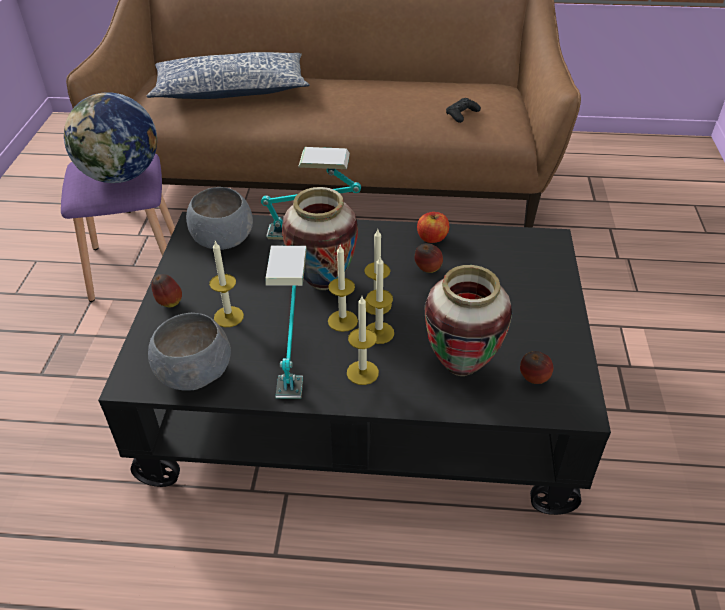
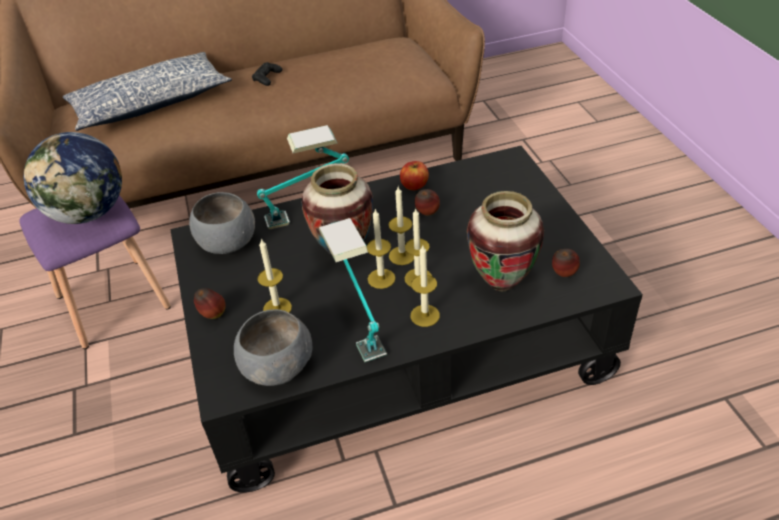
camera: 20 degrees left, 0 degrees up
black game controller [446,98,481,123] -> black game controller moved to [252,62,282,86]

